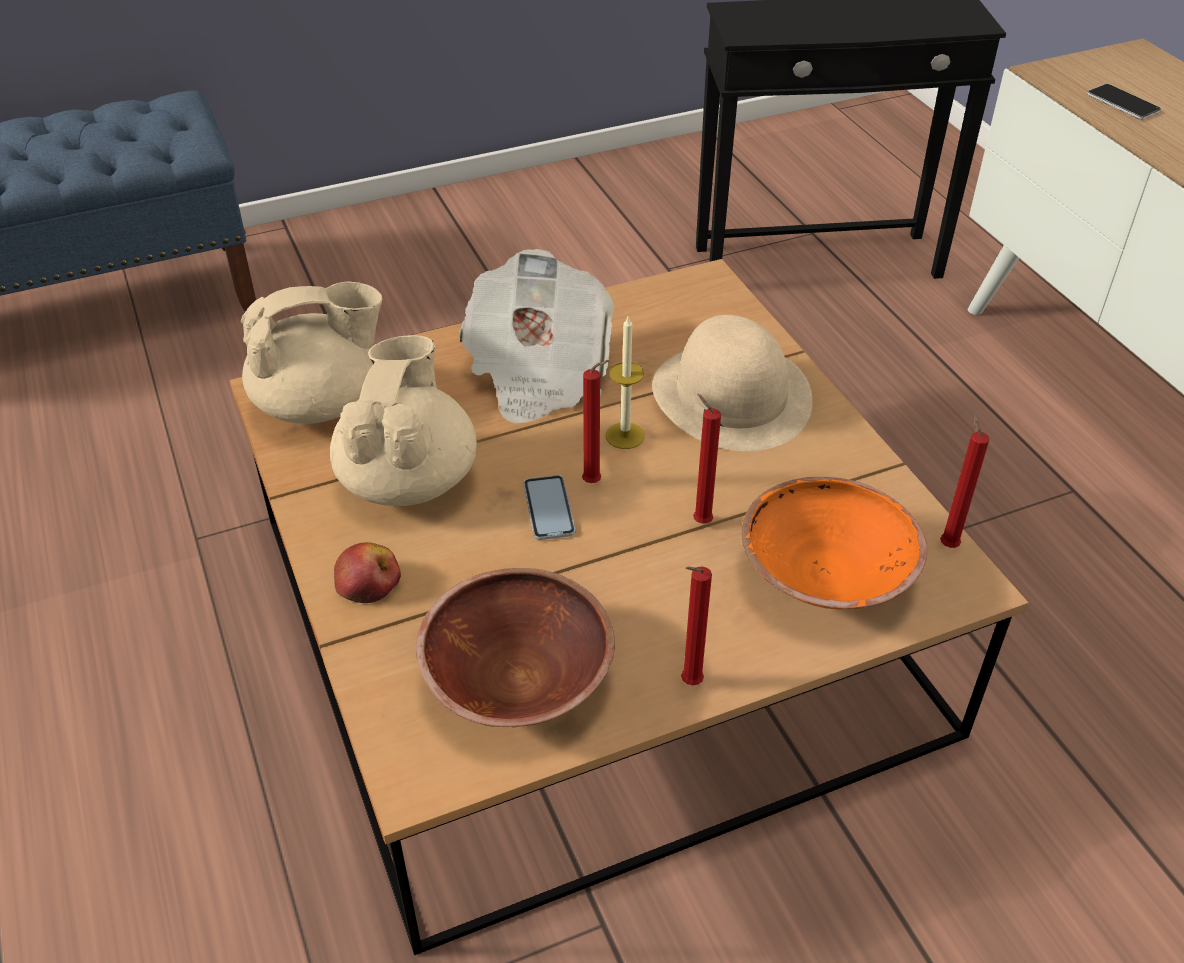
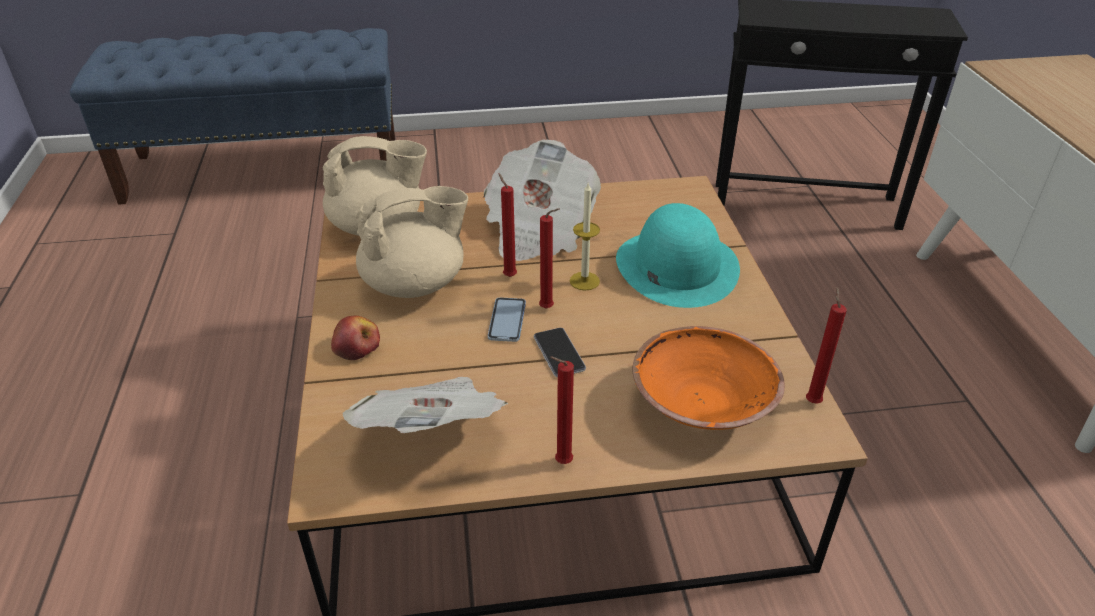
camera: 15 degrees right, 5 degrees down
beige teapot [330,335,477,506] -> beige teapot turned 45 degrees clockwise [356,186,468,298]
brown bowl [416,568,615,727] -> newspaper [342,377,508,433]
beige hat [652,315,813,451] -> turquoise hat [616,203,740,308]
red candle [693,394,721,524] -> red candle moved to [498,173,517,277]
phone [1087,84,1161,120] -> phone moved to [534,328,586,377]

